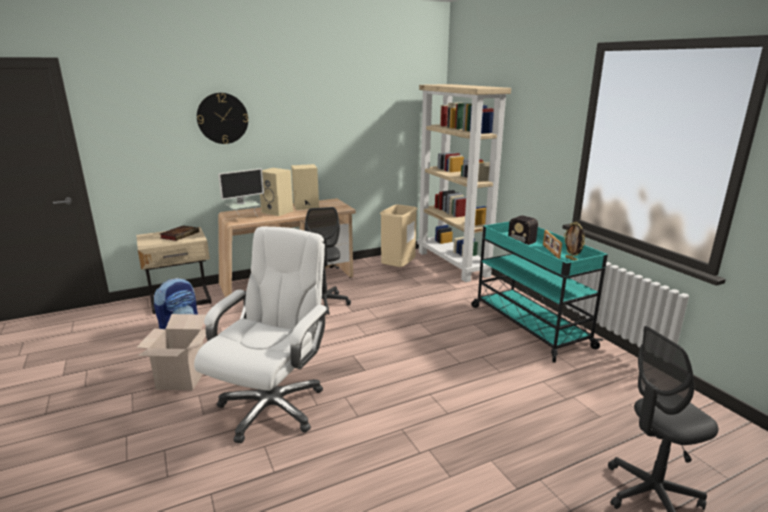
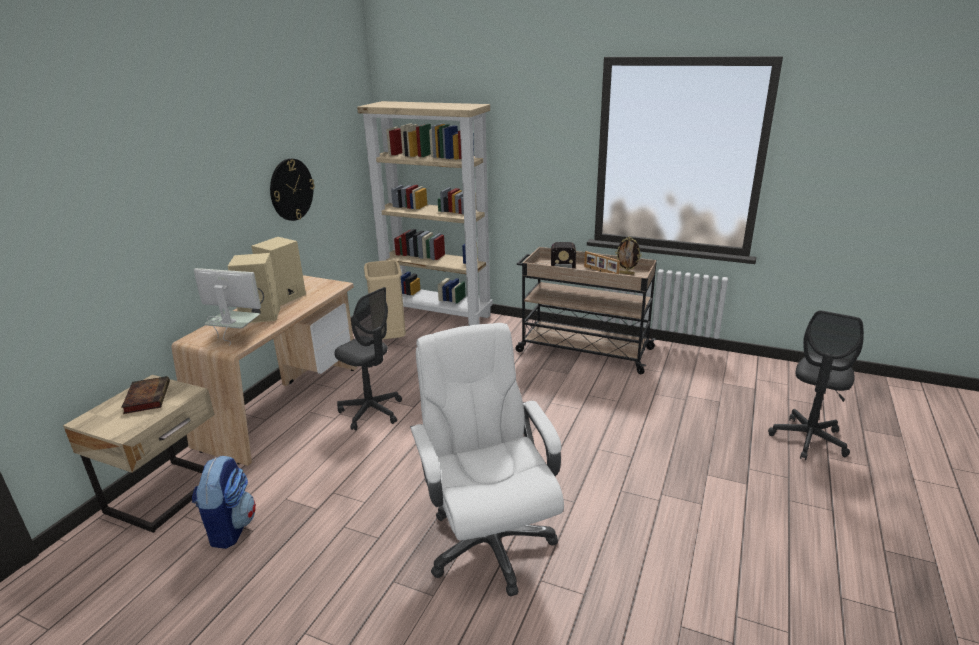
camera: 40 degrees left, 5 degrees up
cardboard box [136,314,206,390] -> none
wall clock [197,93,248,144] -> wall clock moved to [270,159,315,221]
monitor [218,168,264,217] -> monitor turned 90 degrees counterclockwise [194,268,261,346]
turquoise cart [471,221,608,363] -> beige cart [516,247,657,374]

